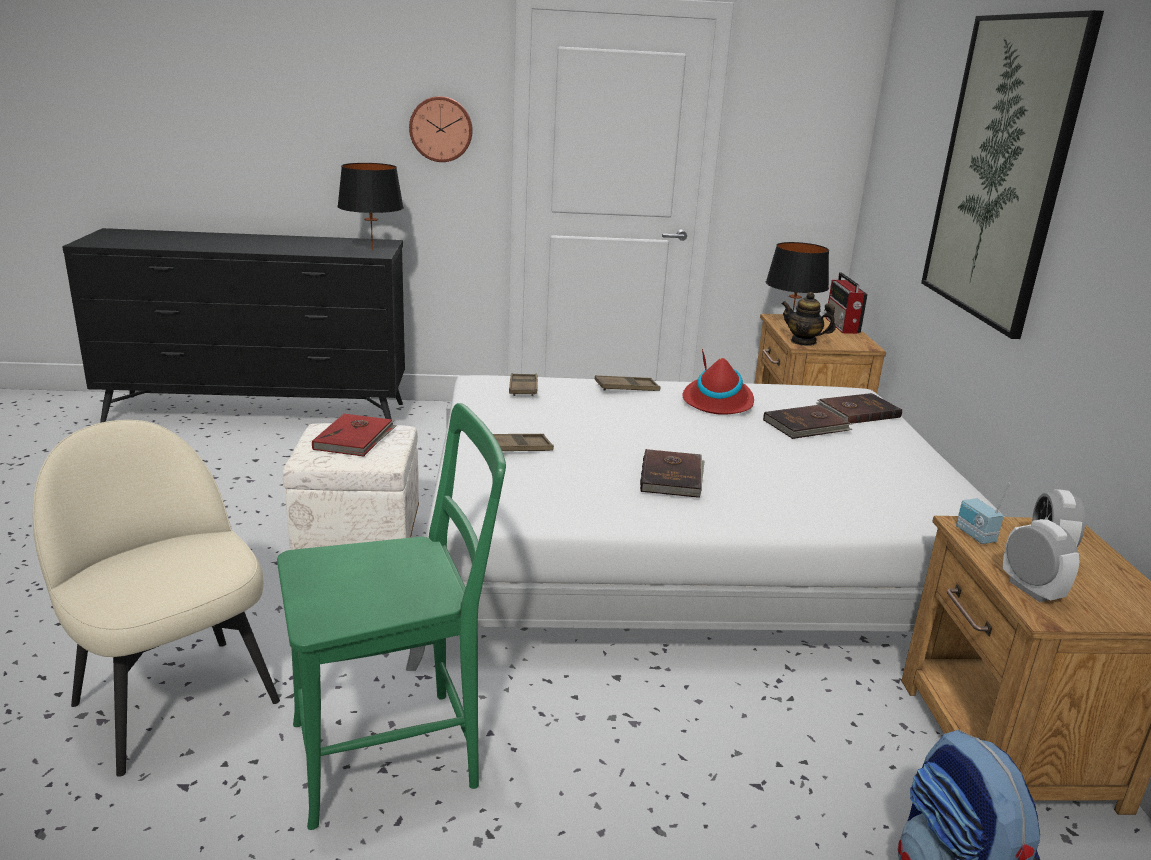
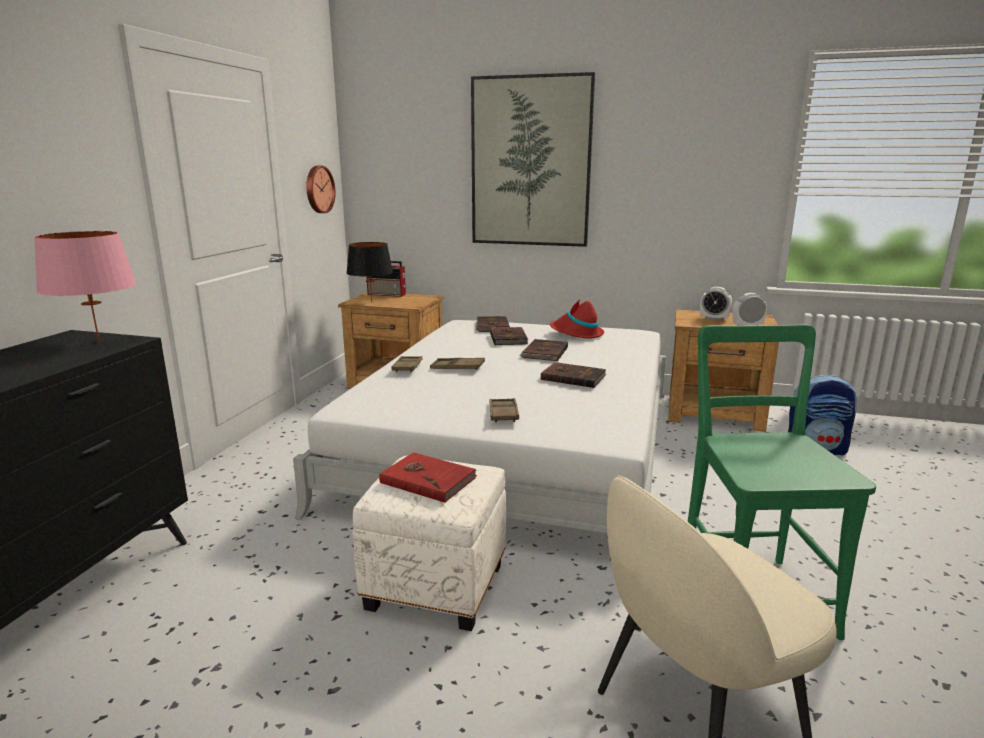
camera: 70 degrees left, 5 degrees down
black table lamp [337,163,404,250] -> pink table lamp [34,231,137,342]
wall clock [409,96,473,162] -> wall clock moved to [306,166,336,213]
brown tray [509,373,538,396] -> brown tray moved to [430,358,485,370]
red hat [682,349,754,415] -> red hat moved to [550,300,604,339]
teapot [781,292,836,346] -> none
radio [956,483,1011,544] -> none
none -> brown book [519,339,568,361]

